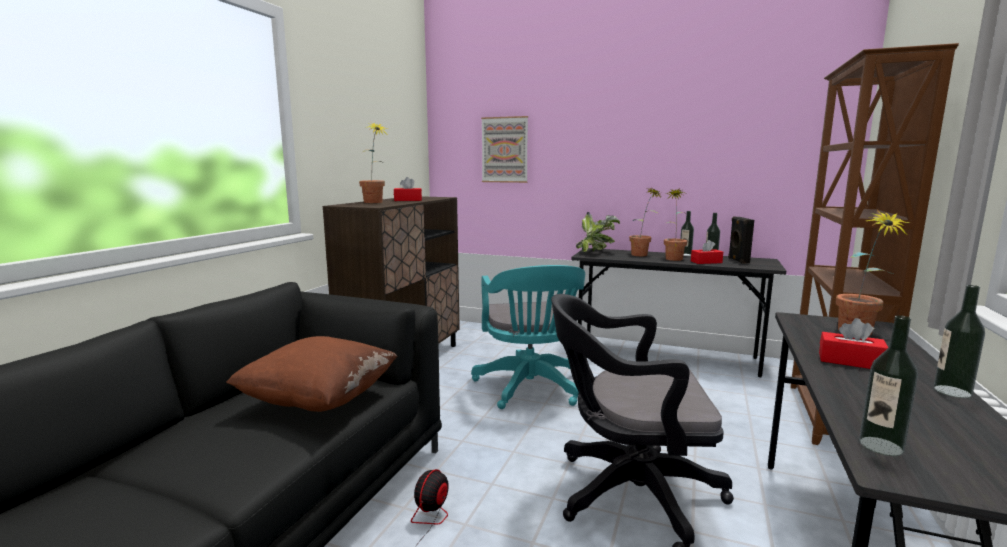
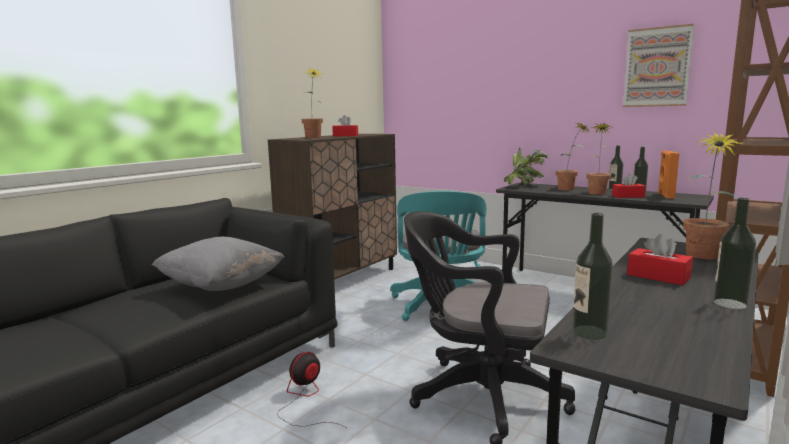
camera: 15 degrees right, 0 degrees up
brown pillow [226,336,398,412] -> grey pillow [152,237,285,291]
picture [481,116,528,183] -> picture moved to [623,24,694,107]
black speaker [728,216,754,264] -> orange speaker [658,151,680,199]

